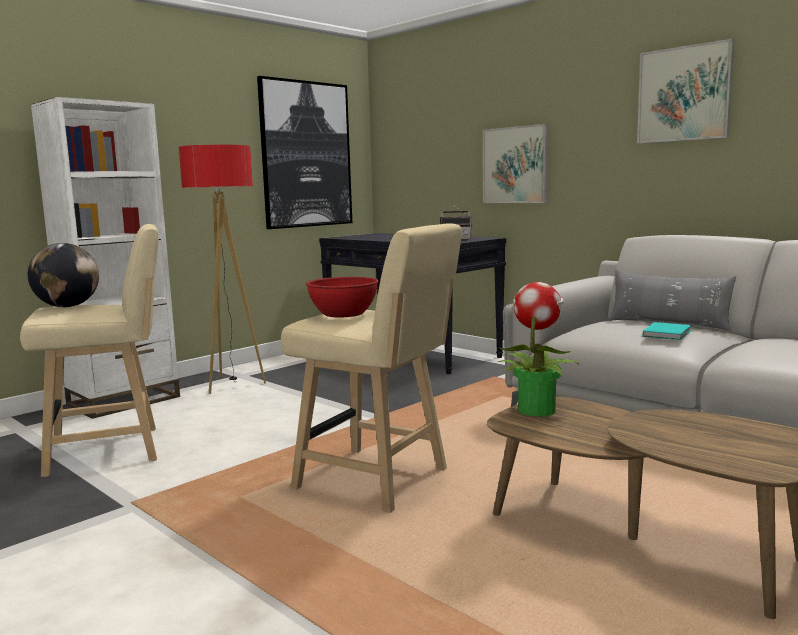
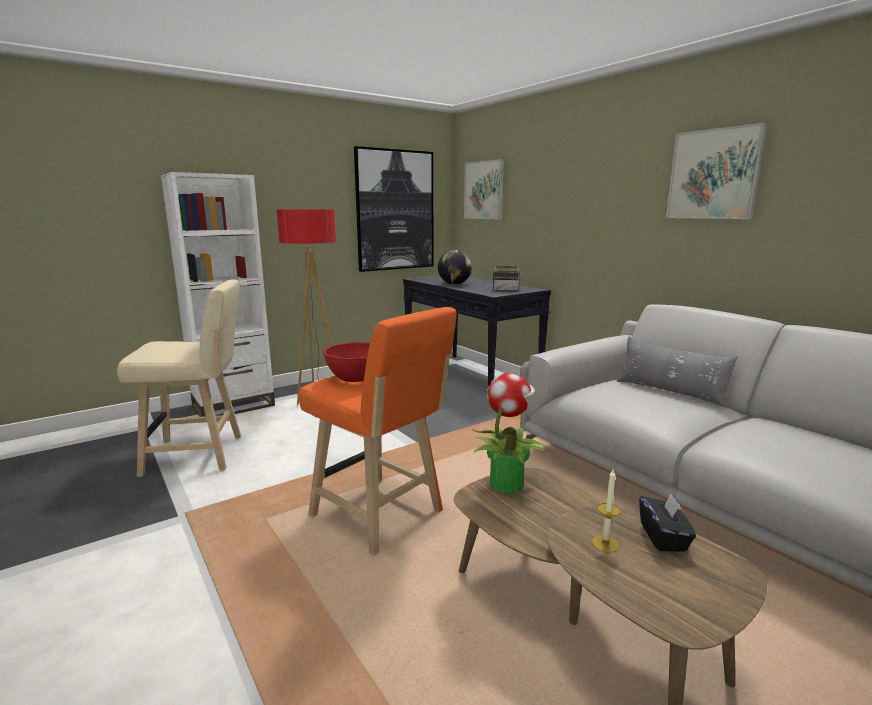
camera: 10 degrees right, 5 degrees up
globe [28,243,99,307] -> globe moved to [438,250,472,285]
beige stool [281,223,462,513] -> orange stool [299,307,457,556]
picture [483,124,548,203] -> picture moved to [464,159,504,219]
turquoise book [643,322,691,340] -> none
none -> candle [592,470,621,553]
none -> black tissue box [639,493,696,552]

